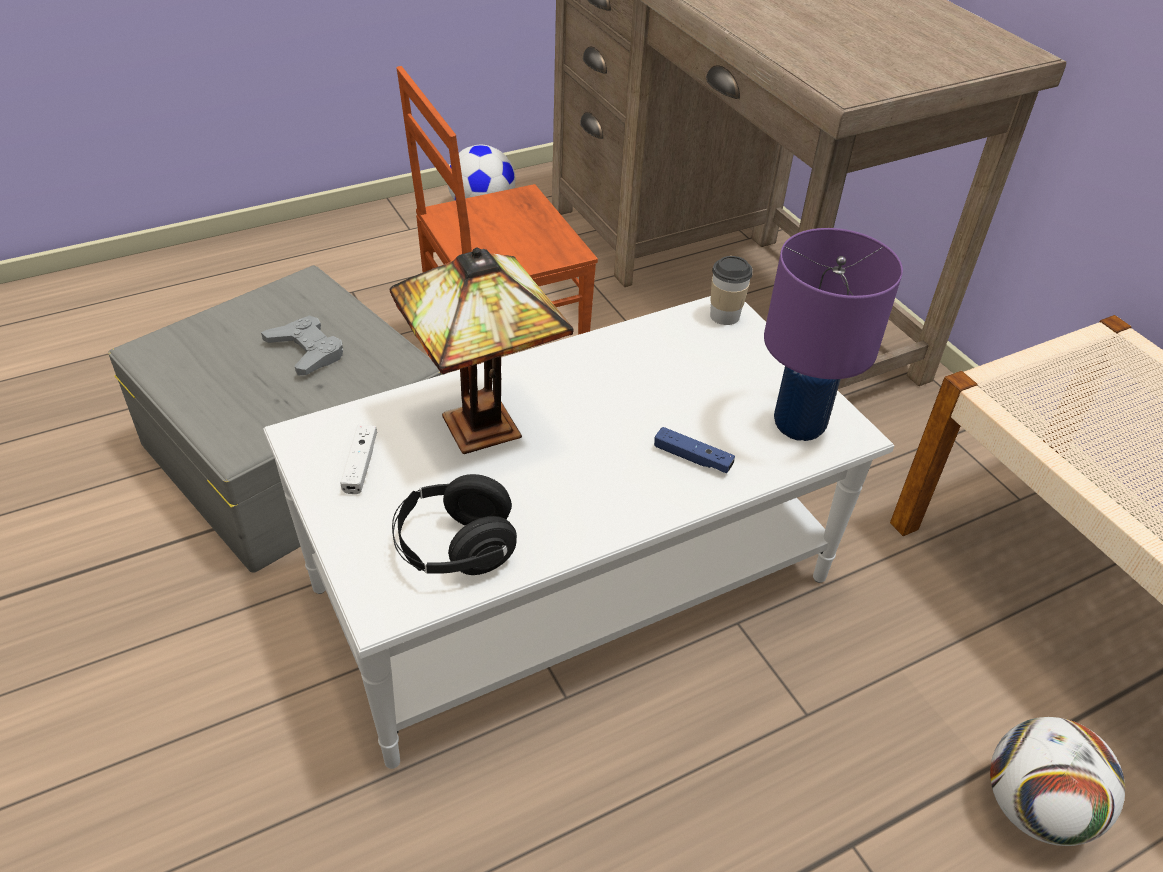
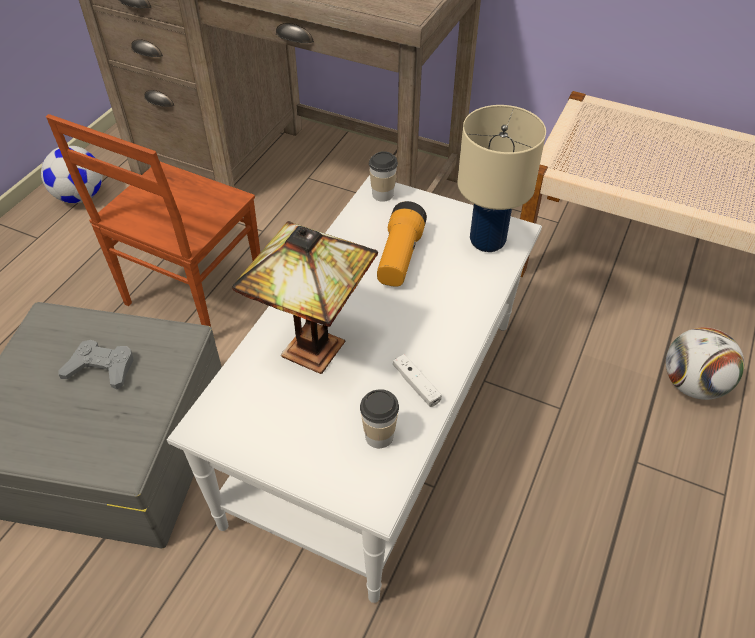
camera: 35 degrees left, 5 degrees up
white game controller [340,425,377,494] -> white game controller moved to [393,354,442,407]
black headphones [392,474,517,575] -> cup [360,389,399,448]
blue game controller [654,427,735,473] -> none
purple table lamp [764,228,903,441] -> beige table lamp [457,105,546,252]
none -> flashlight [377,201,427,287]

